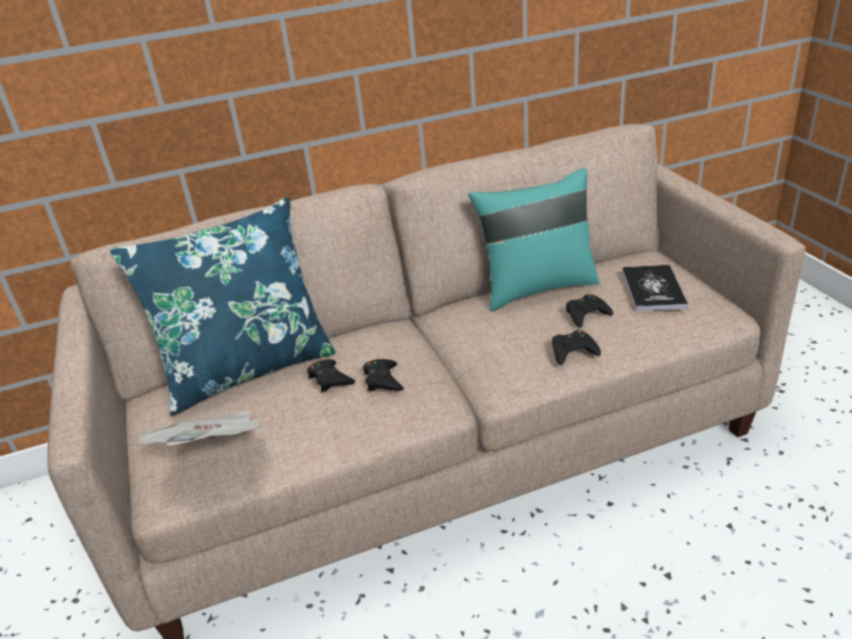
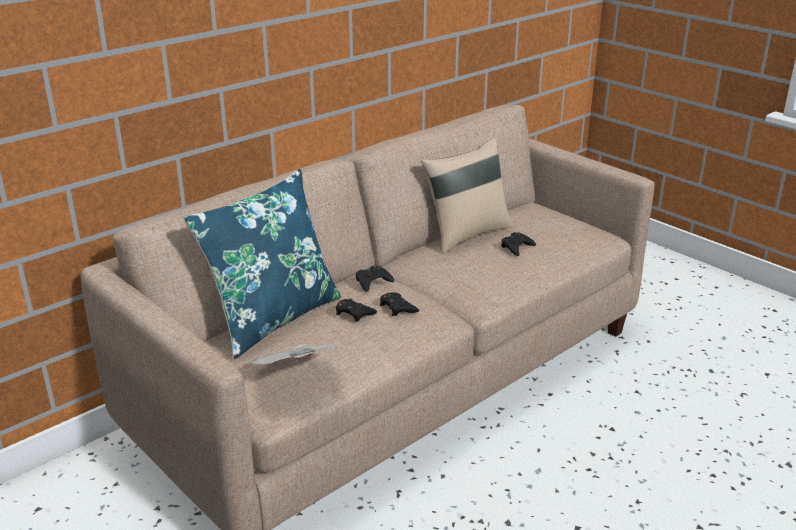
camera: 25 degrees left, 5 degrees down
turquoise pillow [468,168,599,311] -> beige pillow [421,137,512,254]
black game controller [552,330,601,365] -> black game controller moved to [356,265,394,292]
book [622,265,688,311] -> none

